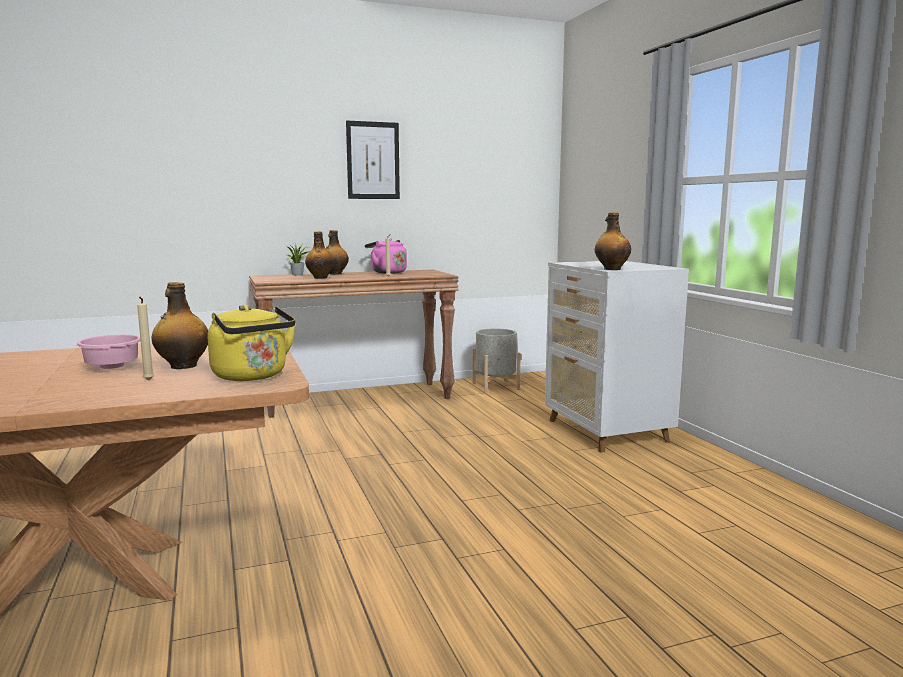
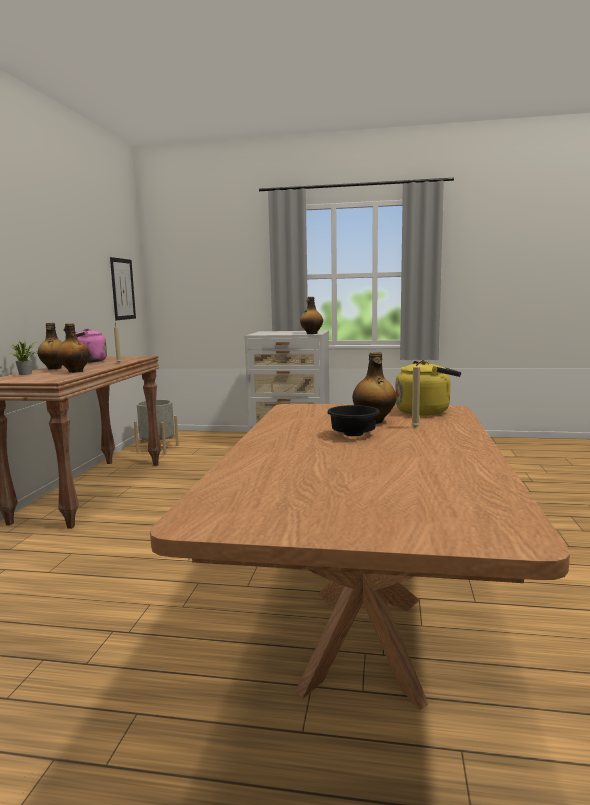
camera: 60 degrees left, 0 degrees up
pink bowl [77,335,140,369] -> black bowl [327,405,380,436]
picture [346,120,400,199] -> picture moved to [110,257,136,320]

